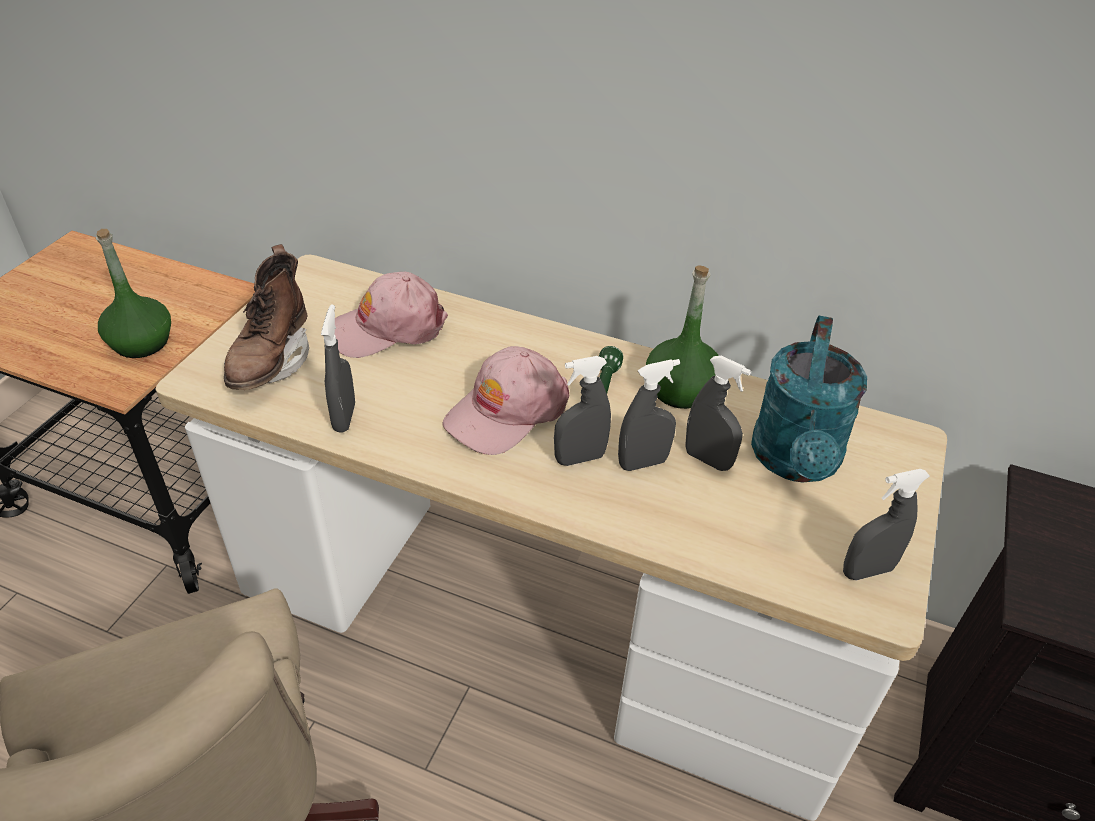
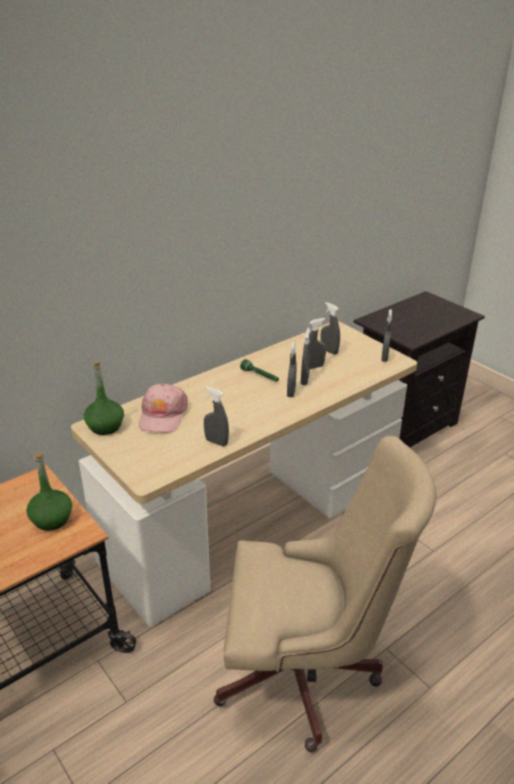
camera: 60 degrees left, 10 degrees down
brown boot [224,244,309,390] -> none
pink cap [443,346,569,455] -> none
green bottle [646,265,719,409] -> green bottle moved to [84,361,124,435]
turquoise watering can [751,315,867,483] -> grey spray bottle [320,302,340,355]

